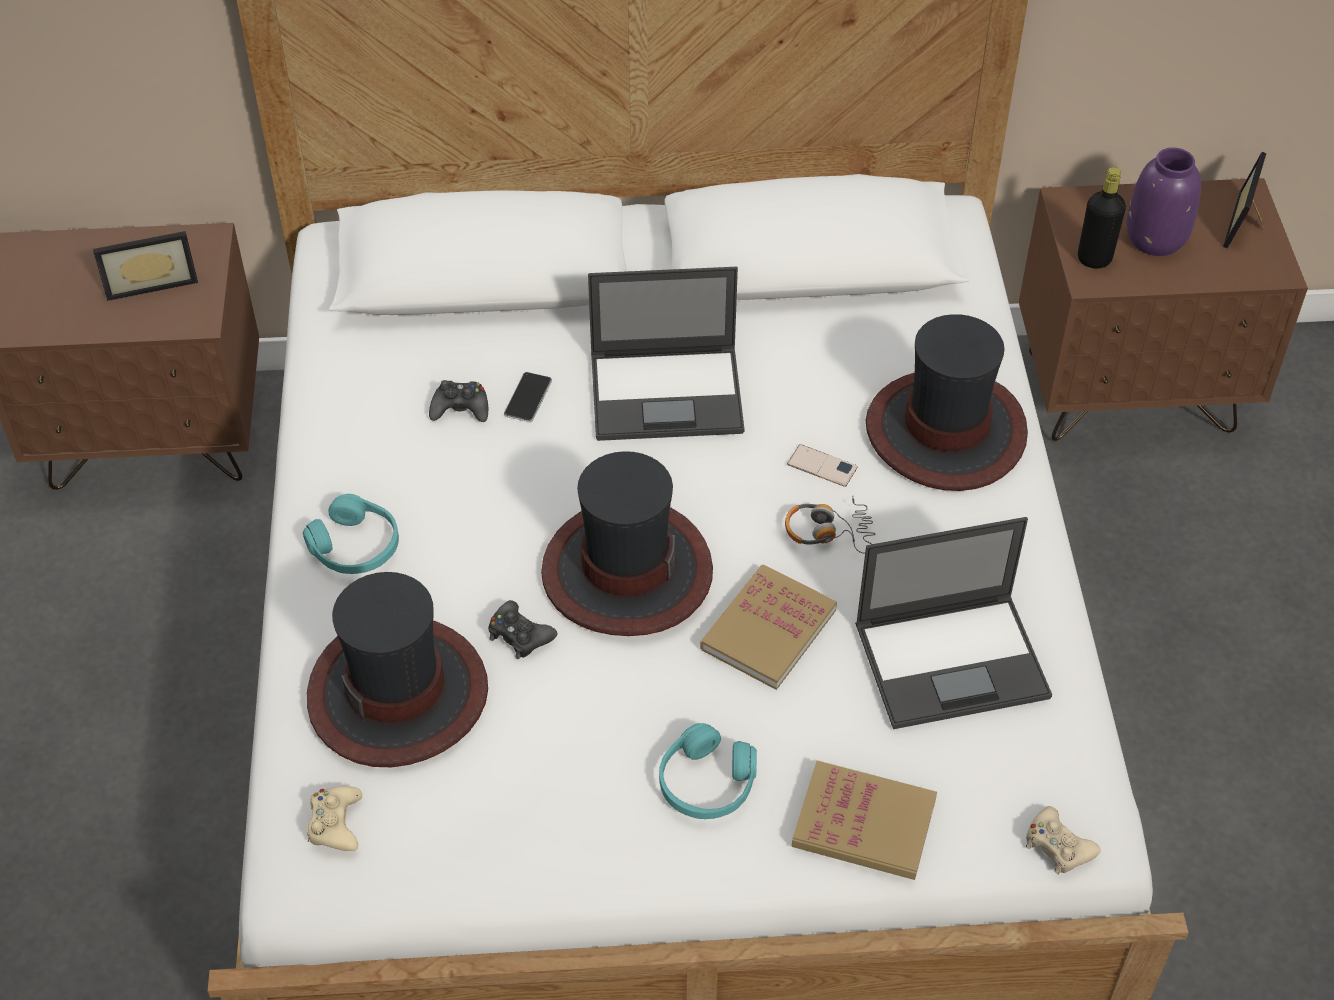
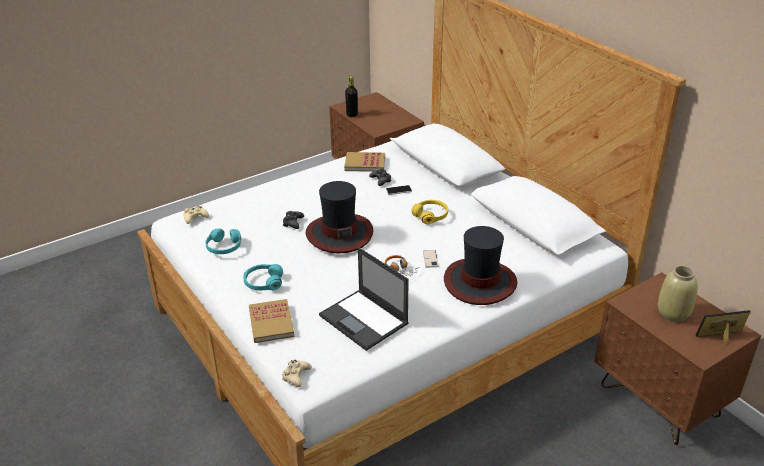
camera: 60 degrees right, 15 degrees down
picture frame [93,231,198,301] -> none
turquoise headphones [303,494,399,574] -> turquoise headphones moved to [205,228,241,254]
hat [307,572,488,767] -> none
laptop [588,267,745,441] -> yellow headphones [412,200,448,224]
book [700,564,837,690] -> book moved to [344,152,385,172]
black bottle [1078,167,1126,268] -> black bottle moved to [345,76,358,117]
purple vase [1126,148,1201,256] -> beige vase [658,266,698,322]

